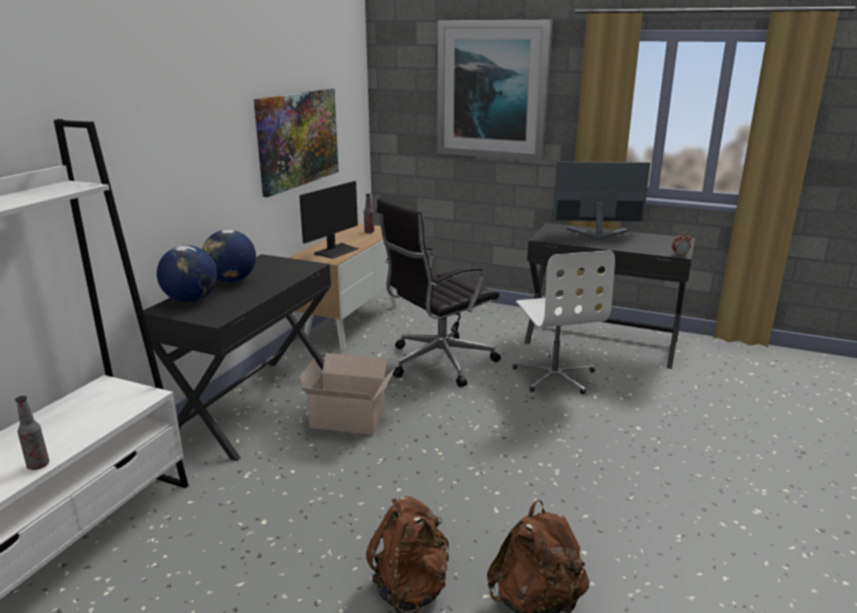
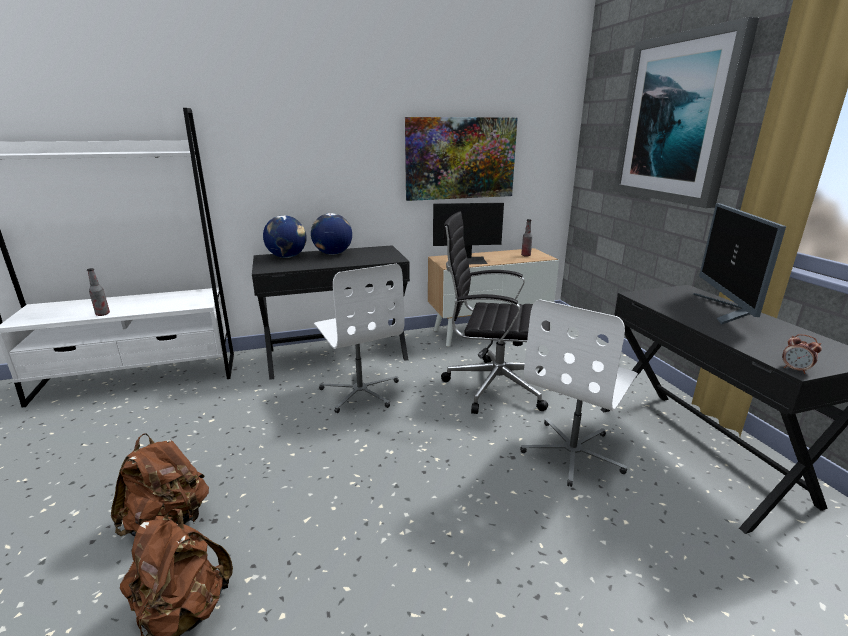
camera: 50 degrees right, 0 degrees up
cardboard box [299,353,395,435] -> white office chair [314,264,405,413]
monitor [553,162,650,239] -> monitor turned 135 degrees counterclockwise [693,203,786,325]

